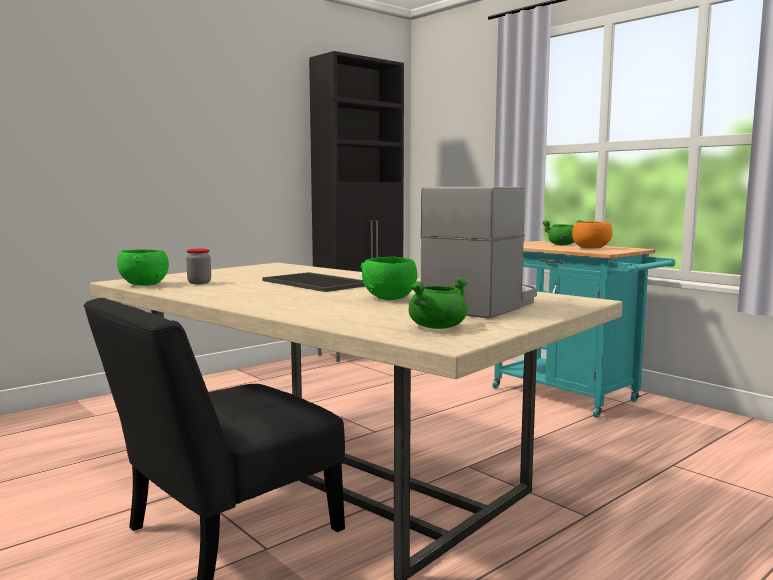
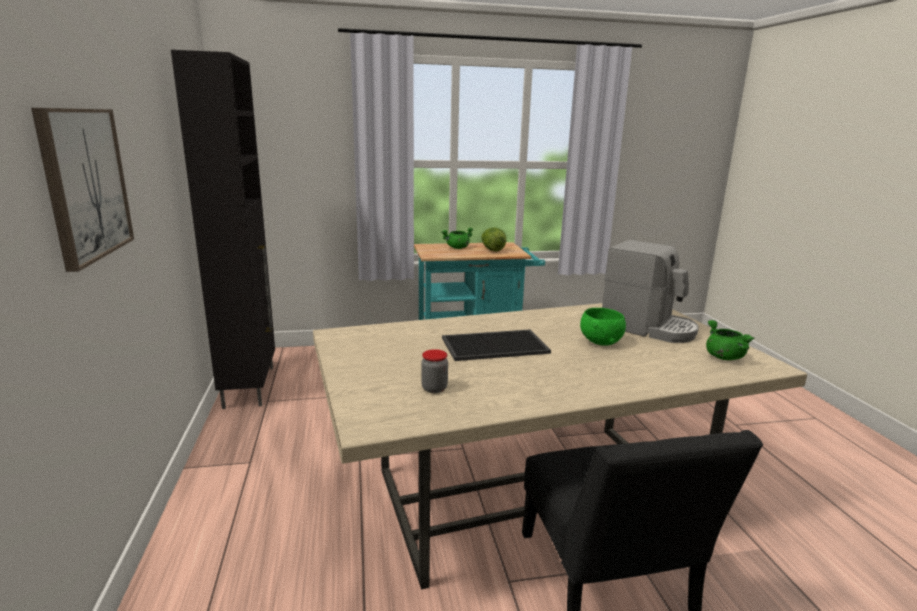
camera: 60 degrees left, 10 degrees up
green bowl [117,249,169,286] -> none
coffee machine [420,187,537,318] -> coffee machine turned 150 degrees clockwise [602,240,699,343]
orange bowl [572,221,613,248] -> lettuce [481,228,506,252]
none -> picture [31,108,134,272]

